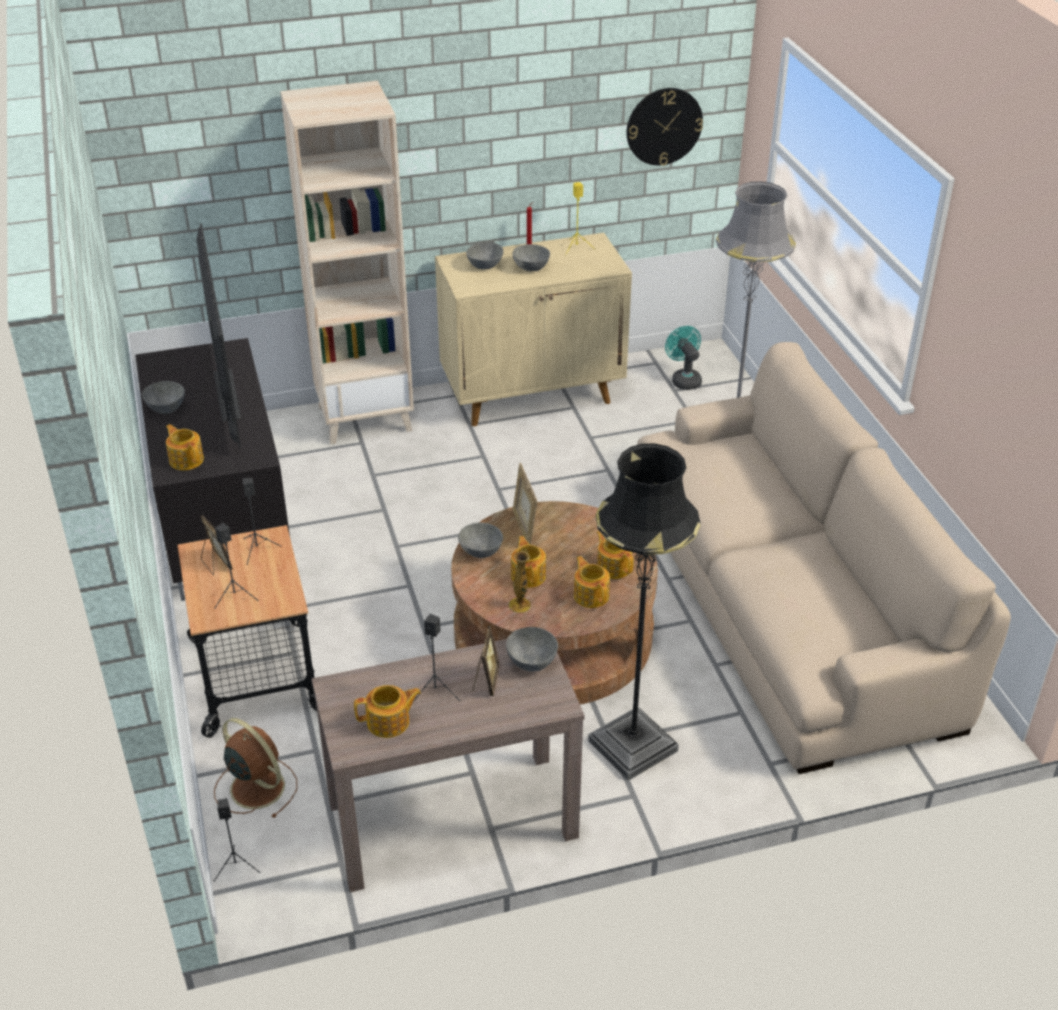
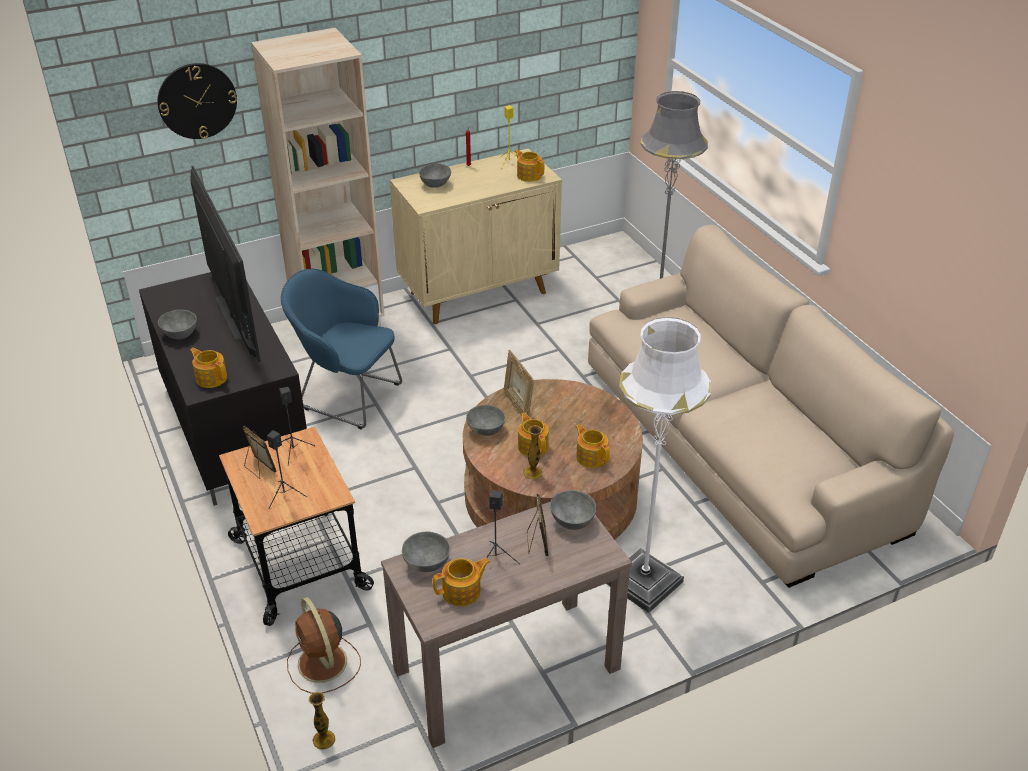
camera: 10 degrees left, 0 degrees up
brown fan [214,718,297,818] -> brown fan turned 150 degrees counterclockwise [287,597,361,694]
black speaker [214,798,260,882] -> vase [309,692,335,750]
grey bowl [512,244,550,271] -> grey bowl moved to [402,531,450,572]
black floor lamp [588,444,701,781] -> white floor lamp [606,317,711,613]
teapot [596,531,634,579] -> teapot moved to [514,150,544,182]
wall clock [627,88,703,166] -> wall clock moved to [158,63,237,139]
turquoise fan [665,326,702,390] -> none
none -> blue armchair [281,269,402,429]

